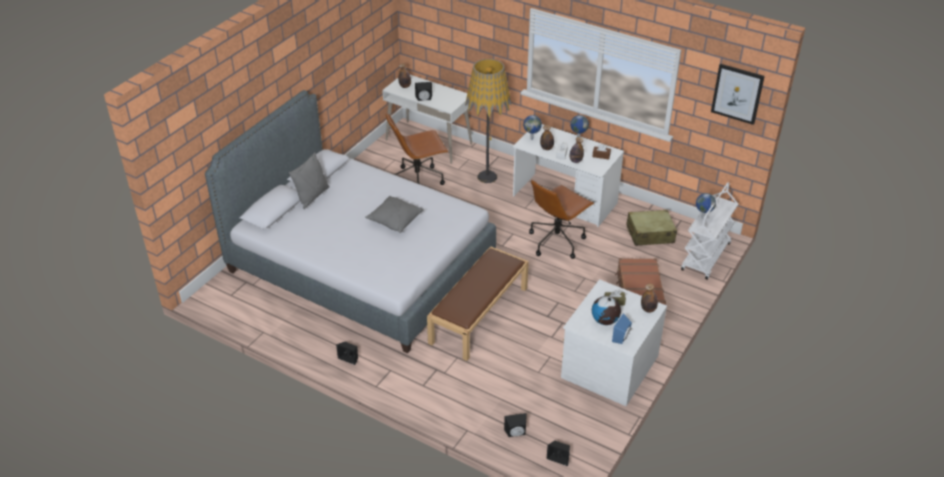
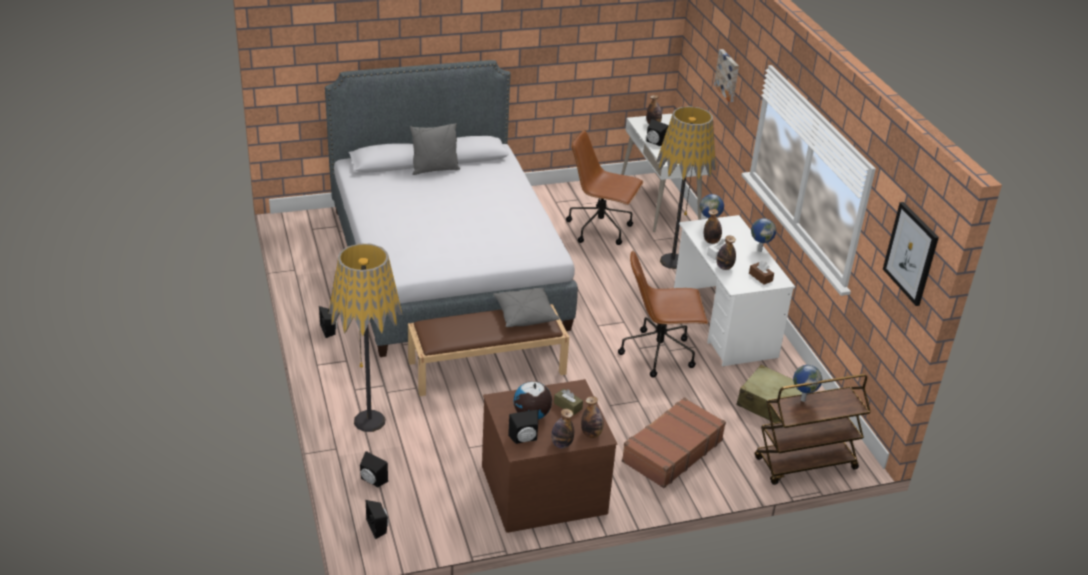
camera: 40 degrees right, 5 degrees down
grey pillow [365,196,424,233] -> grey pillow moved to [493,288,560,327]
white dresser [561,279,667,406] -> brown dresser [482,379,618,533]
blue speaker [612,314,632,344] -> black speaker [508,410,538,444]
white cart [681,182,738,280] -> brown cart [755,374,871,485]
none -> floor lamp [328,243,403,432]
none -> bottle [551,409,574,448]
none -> picture [714,49,739,102]

